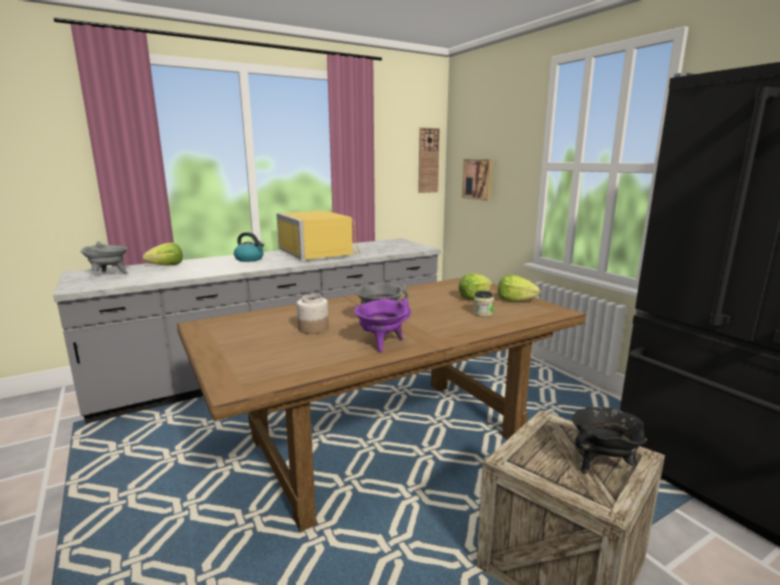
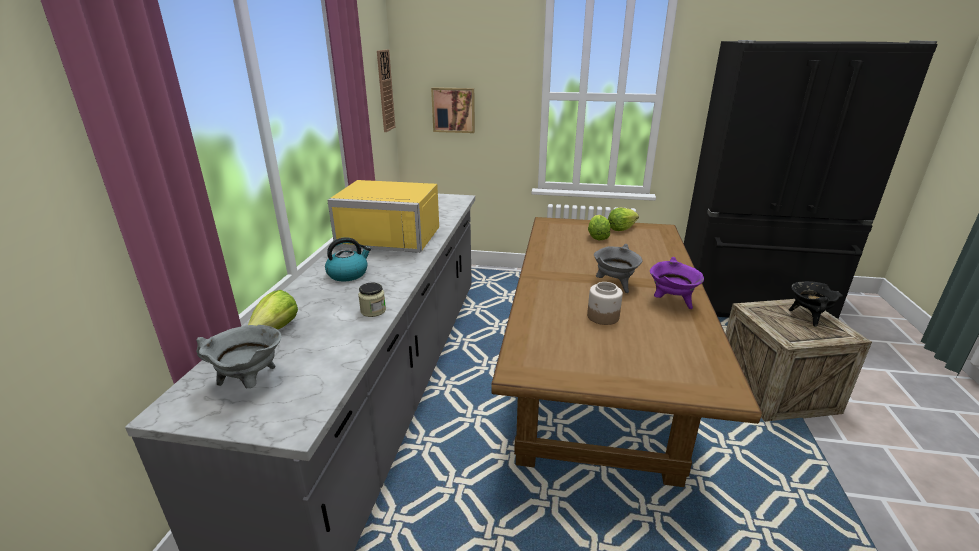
camera: 50 degrees left, 10 degrees up
jar [473,291,494,317] -> jar moved to [358,283,386,317]

